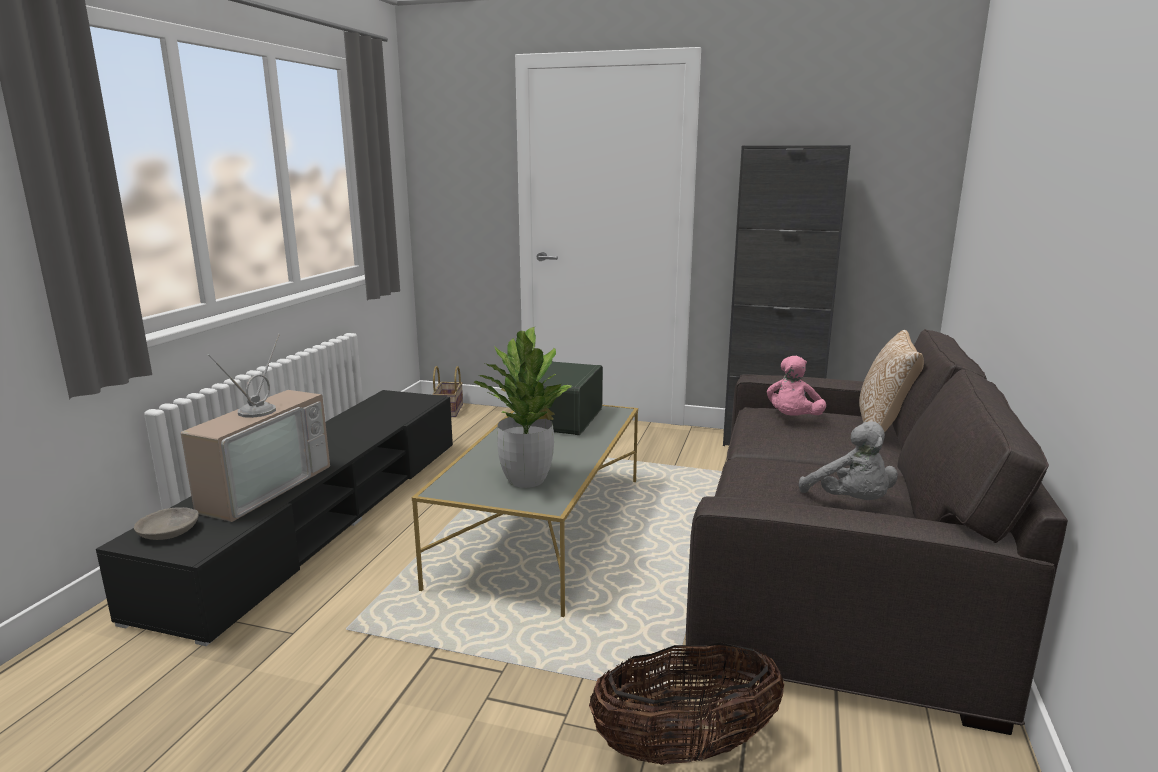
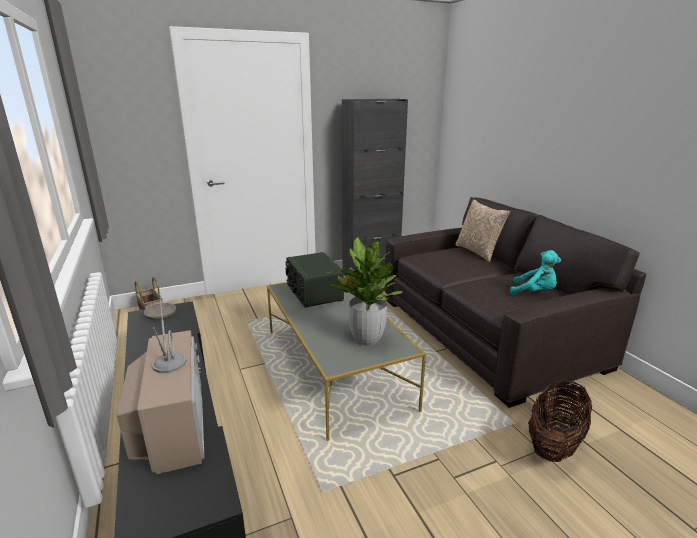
camera: 40 degrees left, 5 degrees up
grey bowl [134,507,199,540] -> grey bowl moved to [144,303,176,320]
pink plush toy [767,356,826,416] -> none
grey plush toy [799,422,898,500] -> turquoise plush toy [510,250,561,295]

